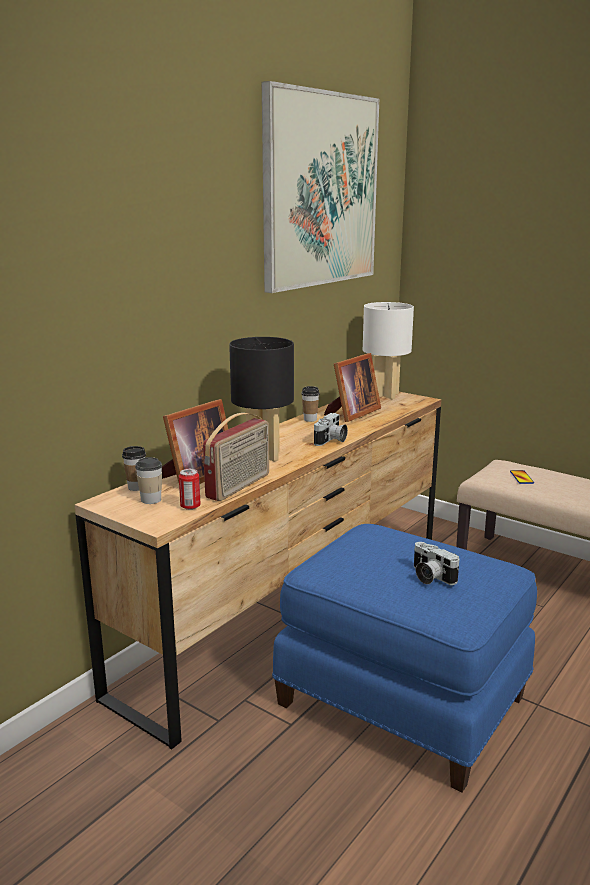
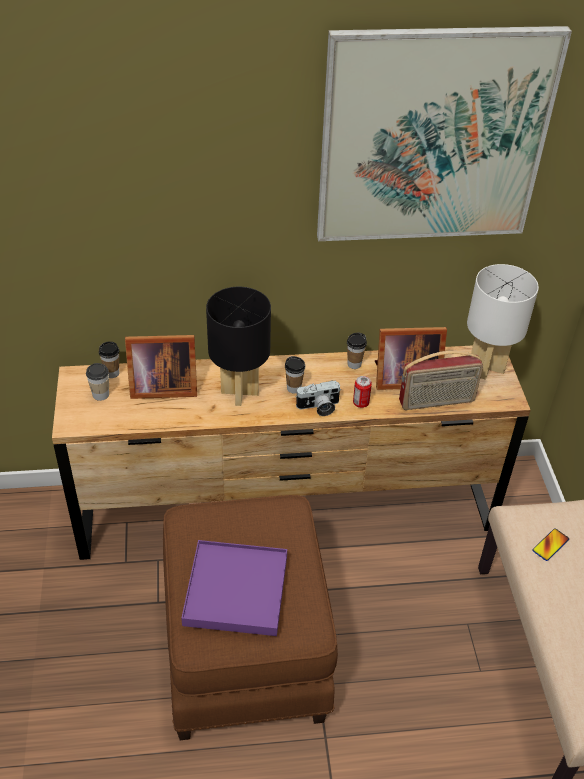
camera: 45 degrees right, 25 degrees up
can [179,469,201,510] -> can moved to [353,376,372,408]
radio [203,413,269,501] -> radio moved to [399,351,483,410]
blue ottoman [272,524,537,793] -> brown ottoman [163,495,338,740]
camera [414,542,459,585] -> purple tray [181,540,287,636]
none -> cup [285,356,305,393]

